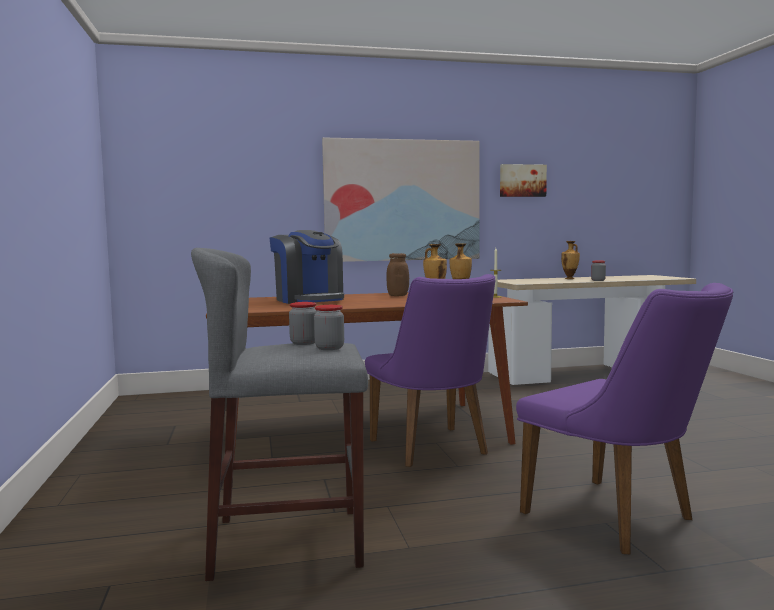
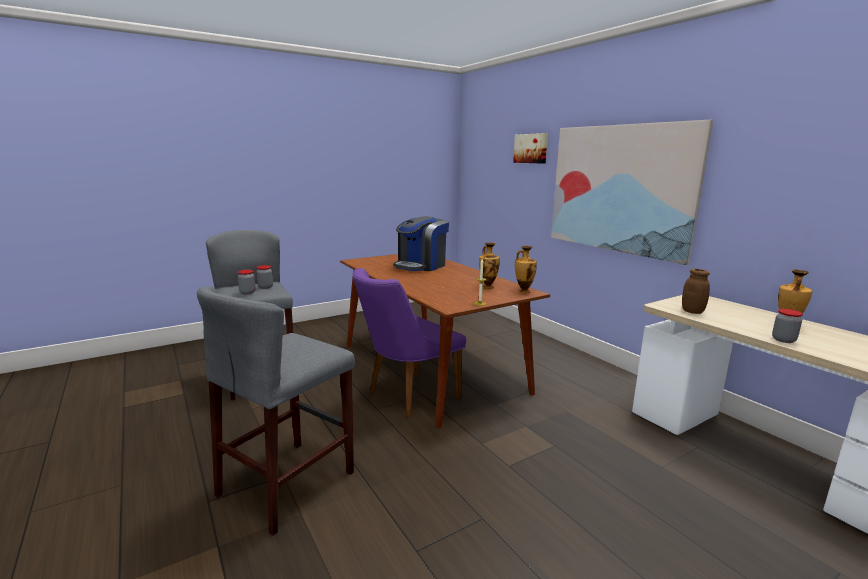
camera: 70 degrees right, 10 degrees up
brown jar [386,253,409,296] -> brown jar moved to [682,269,710,314]
picture [500,164,547,197] -> picture moved to [513,133,548,164]
purple chair [516,283,733,554] -> grey stool [197,286,355,536]

